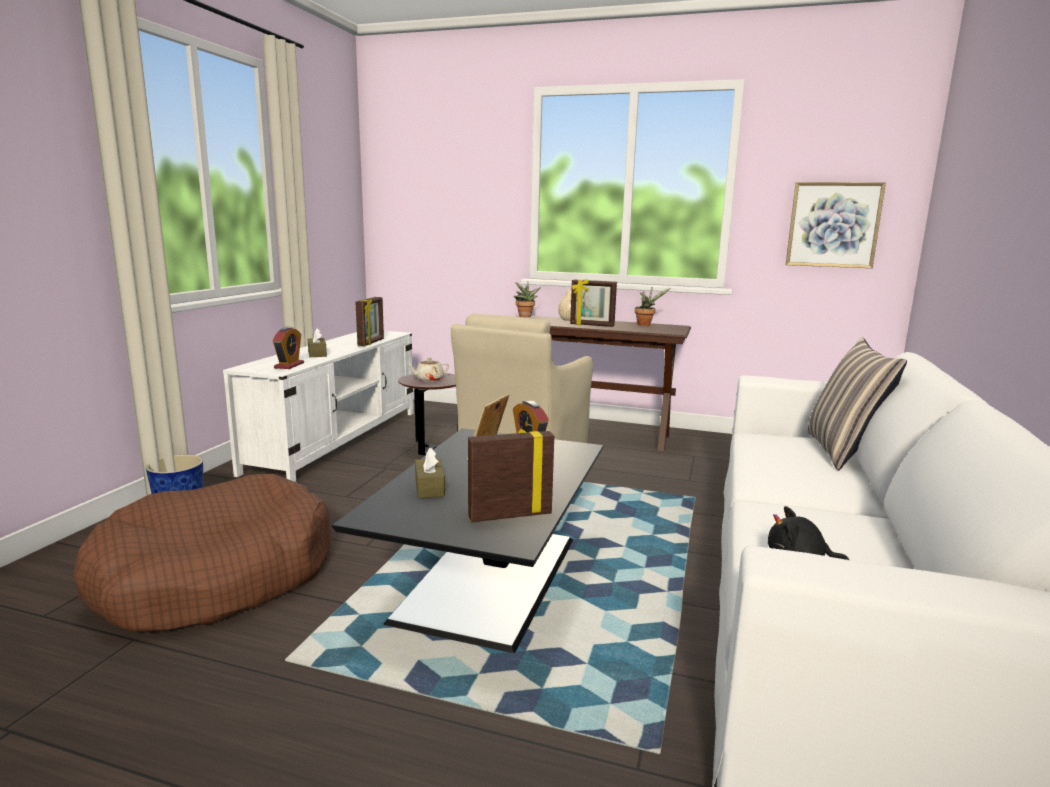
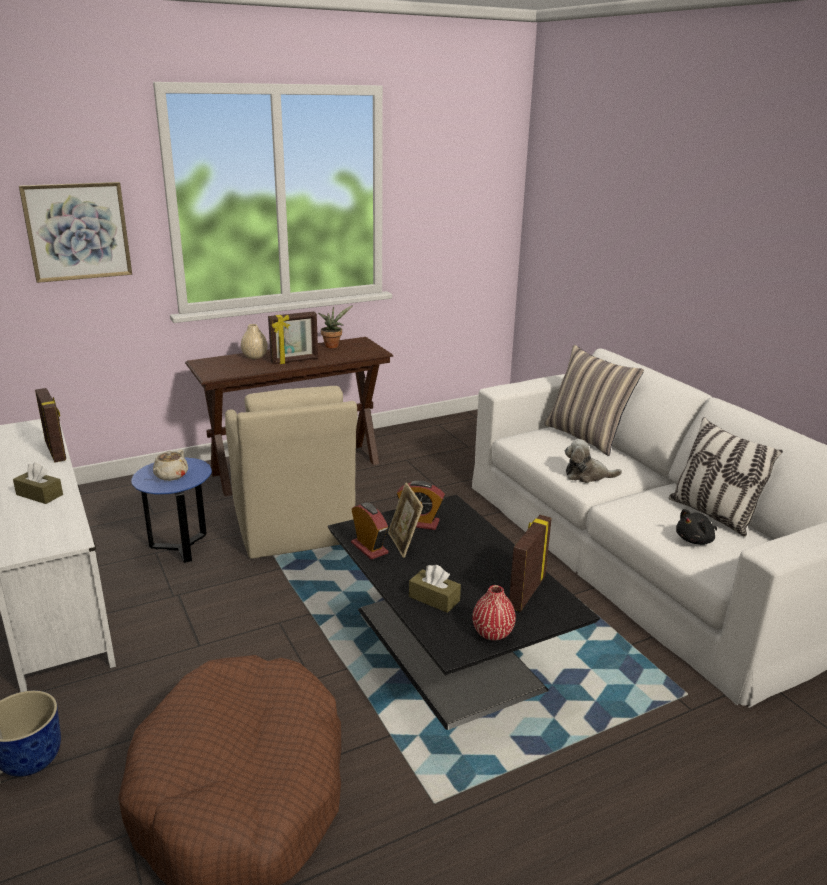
camera: 45 degrees left, 10 degrees up
alarm clock [273,327,304,369] -> alarm clock moved to [351,502,388,560]
brown side table [398,373,458,455] -> blue side table [131,457,212,563]
potted plant [514,282,541,317] -> none
picture [785,182,886,268] -> picture moved to [19,182,132,283]
none -> red vase [472,585,516,641]
none -> plush toy [565,439,622,483]
none -> pillow [668,417,783,537]

